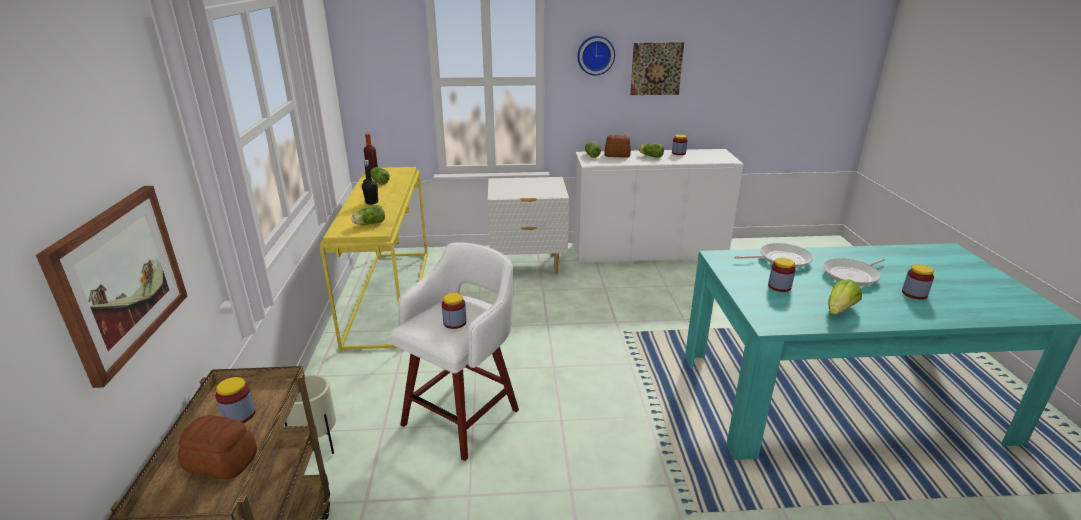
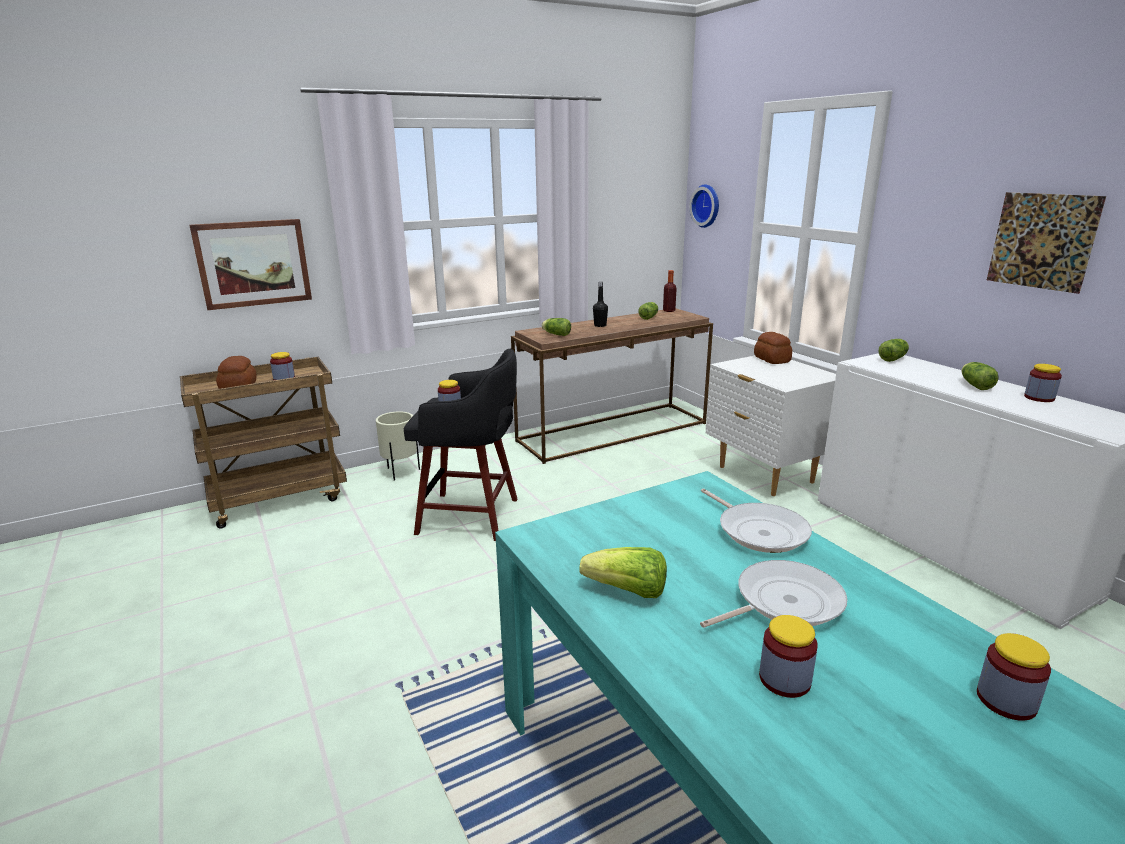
camera: 65 degrees right, 5 degrees down
yellow console table [320,167,428,351] -> brown console table [511,308,713,464]
white stool [390,242,519,461] -> black stool [403,348,518,541]
wall clock [577,36,615,76] -> wall clock moved to [689,184,719,228]
bread [605,135,631,158] -> bread moved to [754,332,792,364]
jar [768,258,796,292] -> jar moved to [977,633,1051,721]
frying pan [823,258,885,286] -> frying pan turned 120 degrees clockwise [700,560,847,628]

